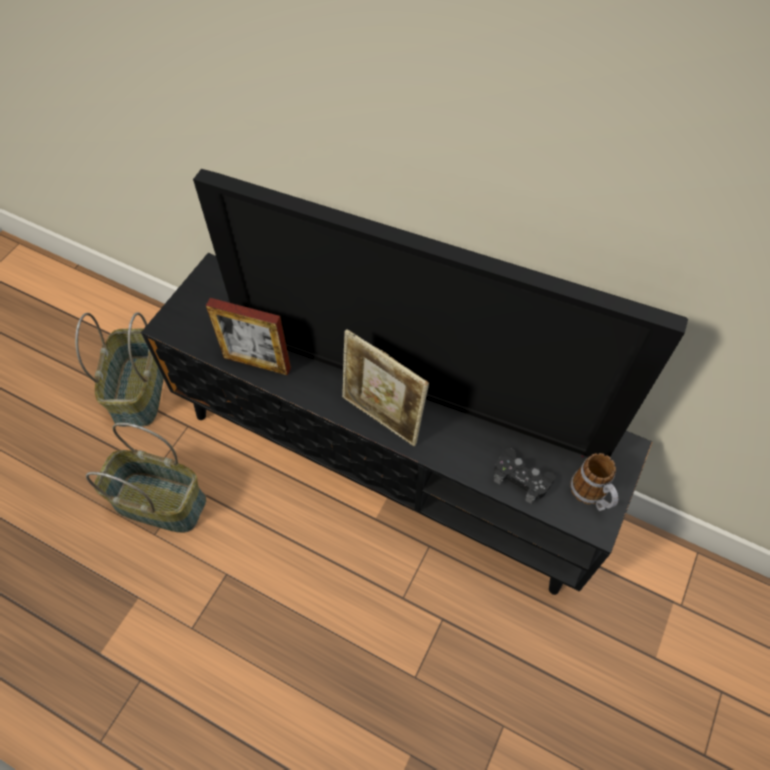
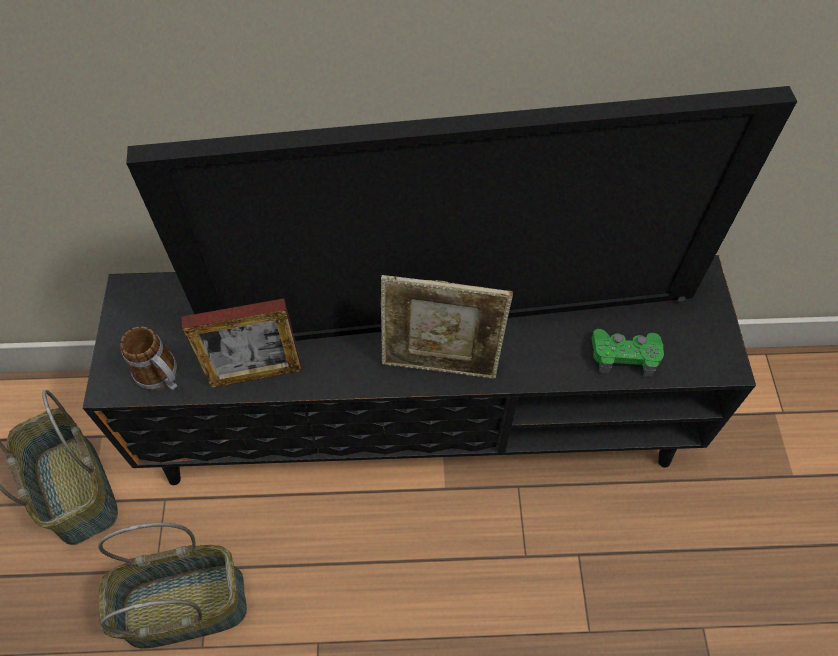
camera: 30 degrees left, 0 degrees up
black game controller [493,448,555,504] -> green game controller [591,329,664,377]
mug [570,453,618,511] -> mug moved to [120,327,178,391]

